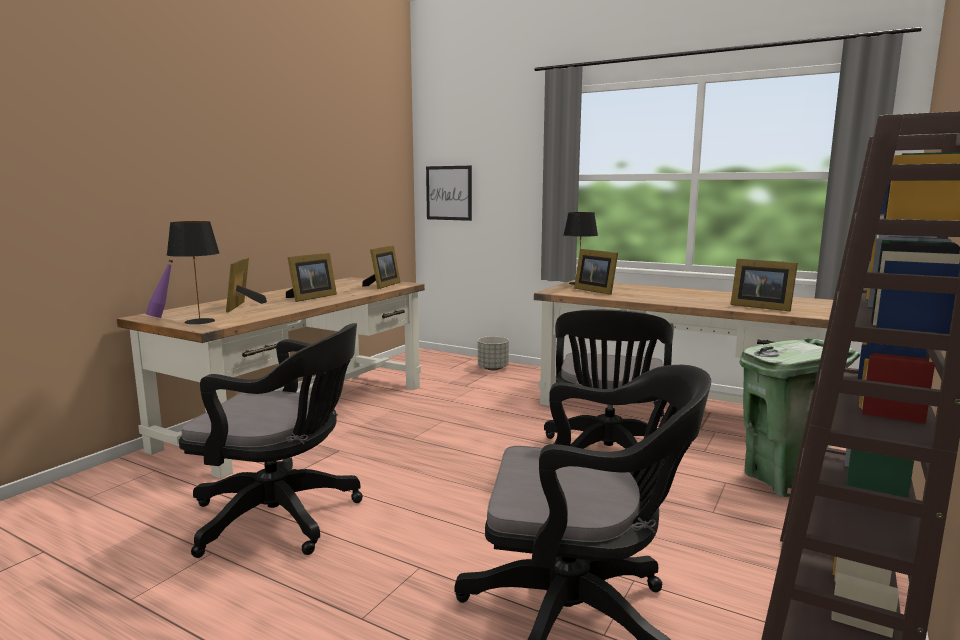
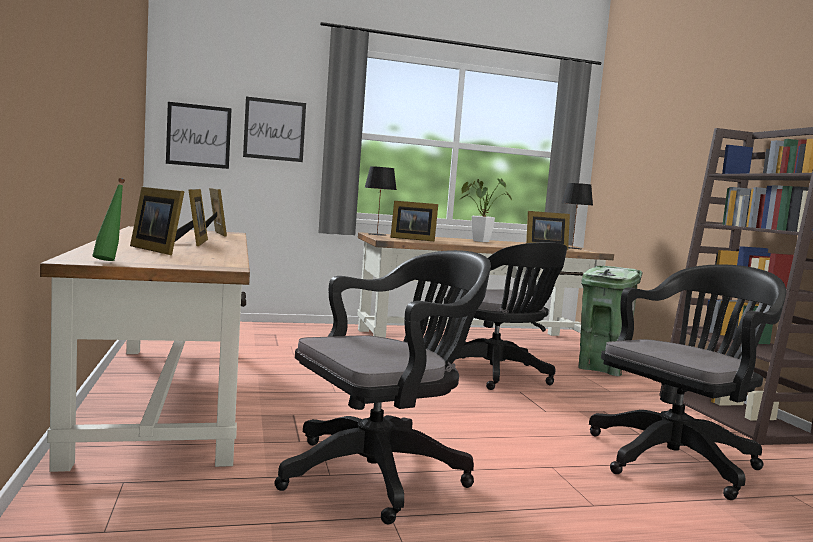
camera: 45 degrees left, 5 degrees down
purple bottle [146,260,173,318] -> green bottle [92,178,125,261]
black table lamp [167,221,220,325] -> black table lamp moved to [562,183,593,249]
grey planter [478,336,509,370] -> none
none -> picture [243,97,306,162]
none -> potted plant [459,179,512,242]

